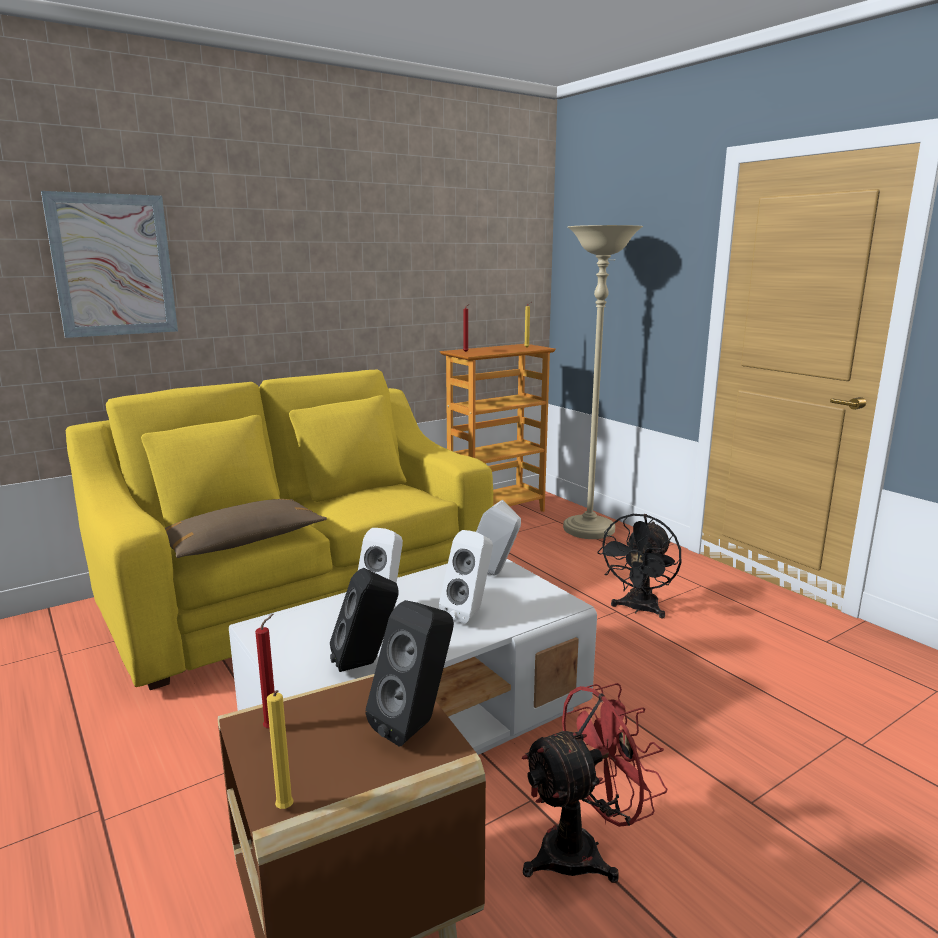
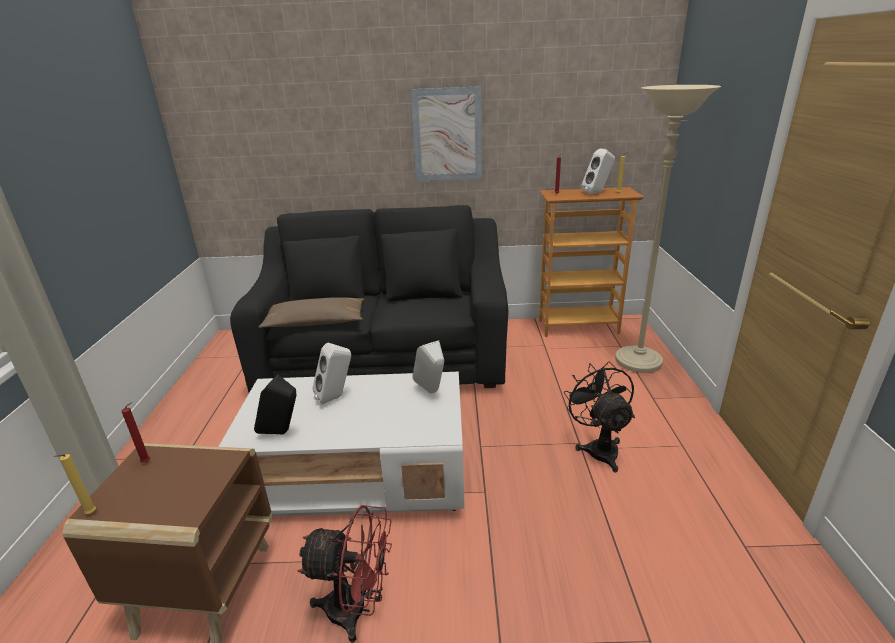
camera: 35 degrees right, 10 degrees up
picture [41,191,178,338] -> picture moved to [411,86,482,181]
yellow sofa [66,370,493,690] -> black sofa [230,205,508,392]
black speaker [365,600,454,747] -> none
white speaker [439,530,493,624] -> white speaker moved to [581,149,615,194]
black fan [597,514,681,618] -> black fan turned 105 degrees clockwise [564,361,635,473]

